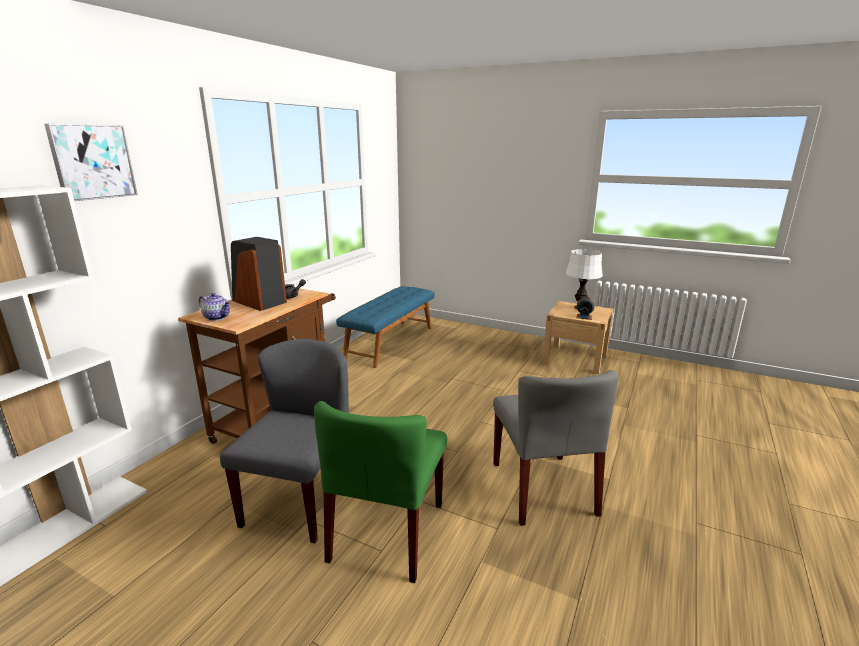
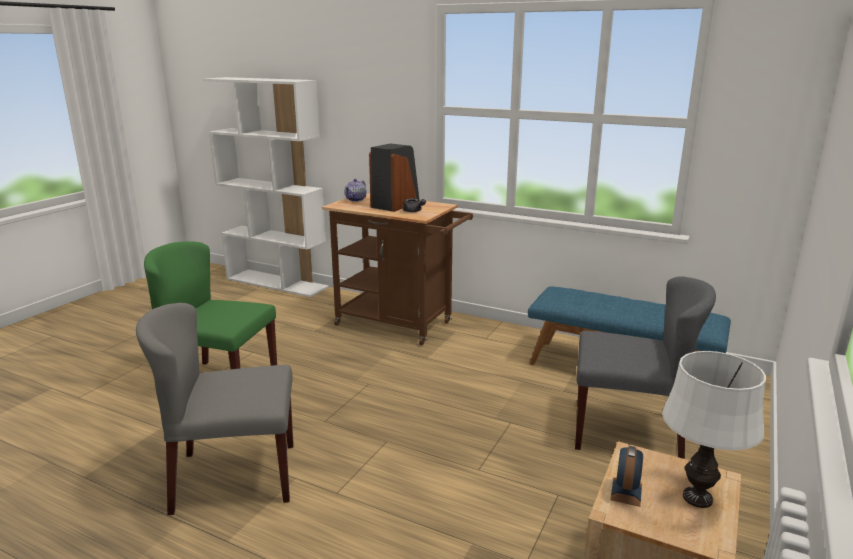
camera: 90 degrees right, 0 degrees up
picture [44,124,138,201] -> none
grey chair [220,339,349,543] -> grey chair moved to [575,276,716,459]

